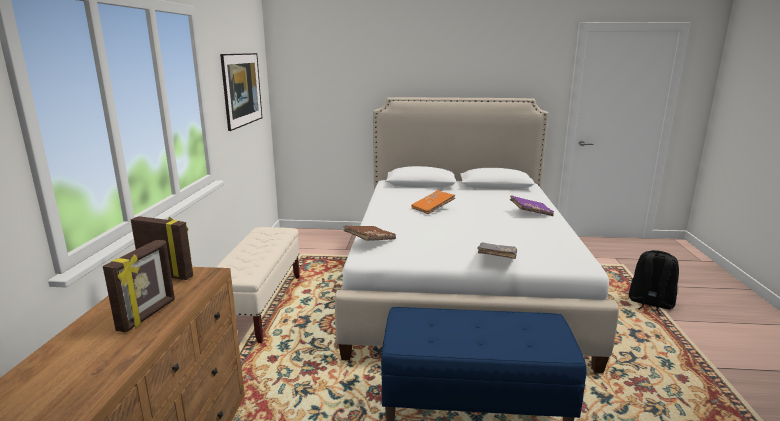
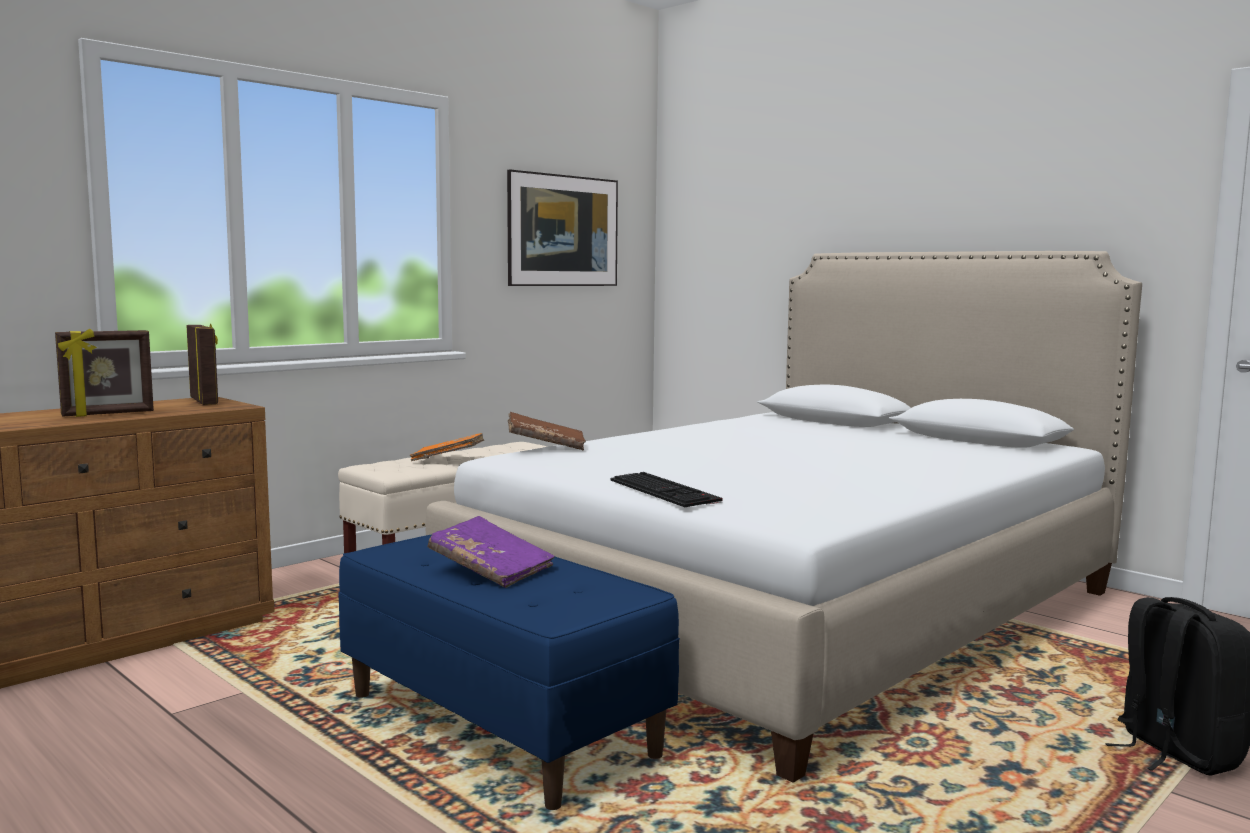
camera: 40 degrees right, 10 degrees down
orange book [412,190,455,214] -> orange book moved to [410,433,484,461]
grey book [477,242,517,259] -> keyboard [610,472,723,507]
purple book [510,195,554,216] -> purple book moved to [427,516,555,588]

